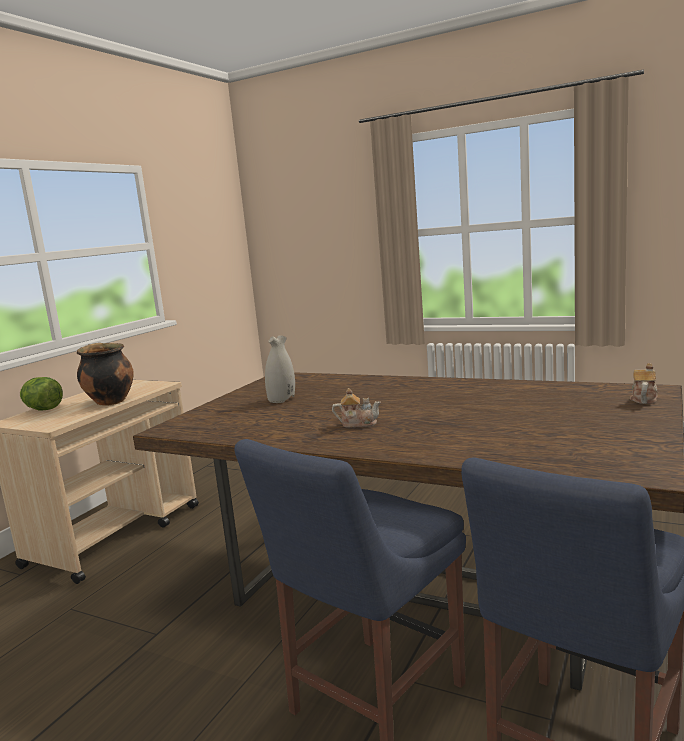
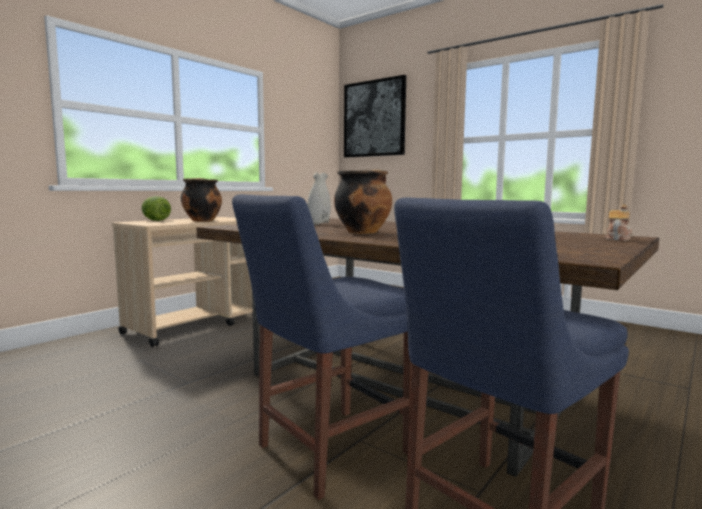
camera: 10 degrees right, 5 degrees down
teapot [332,388,381,428] -> cooking pot [334,169,392,234]
none -> picture [344,75,406,158]

